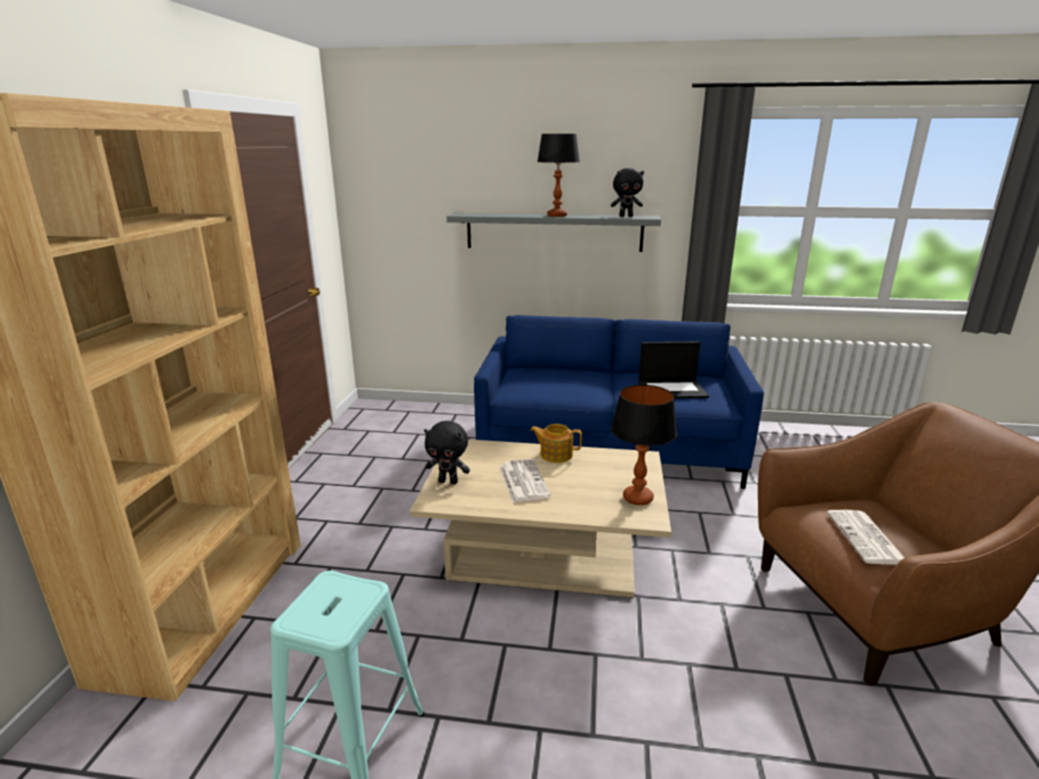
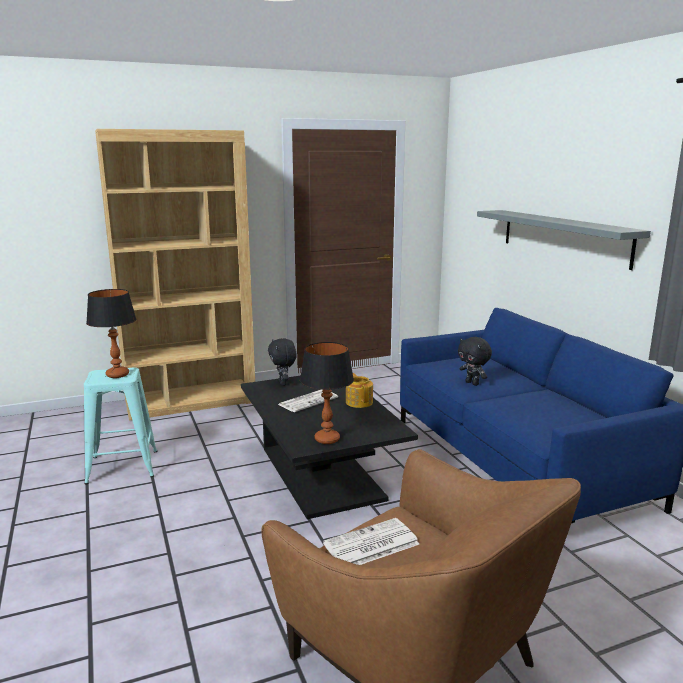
camera: 60 degrees right, 5 degrees down
beige coffee table [410,439,671,598] -> black coffee table [241,376,418,519]
table lamp [537,134,580,217] -> table lamp moved to [86,289,136,378]
black plush toy [611,168,644,217] -> black plush toy moved to [458,337,492,386]
laptop [638,342,709,399] -> none

